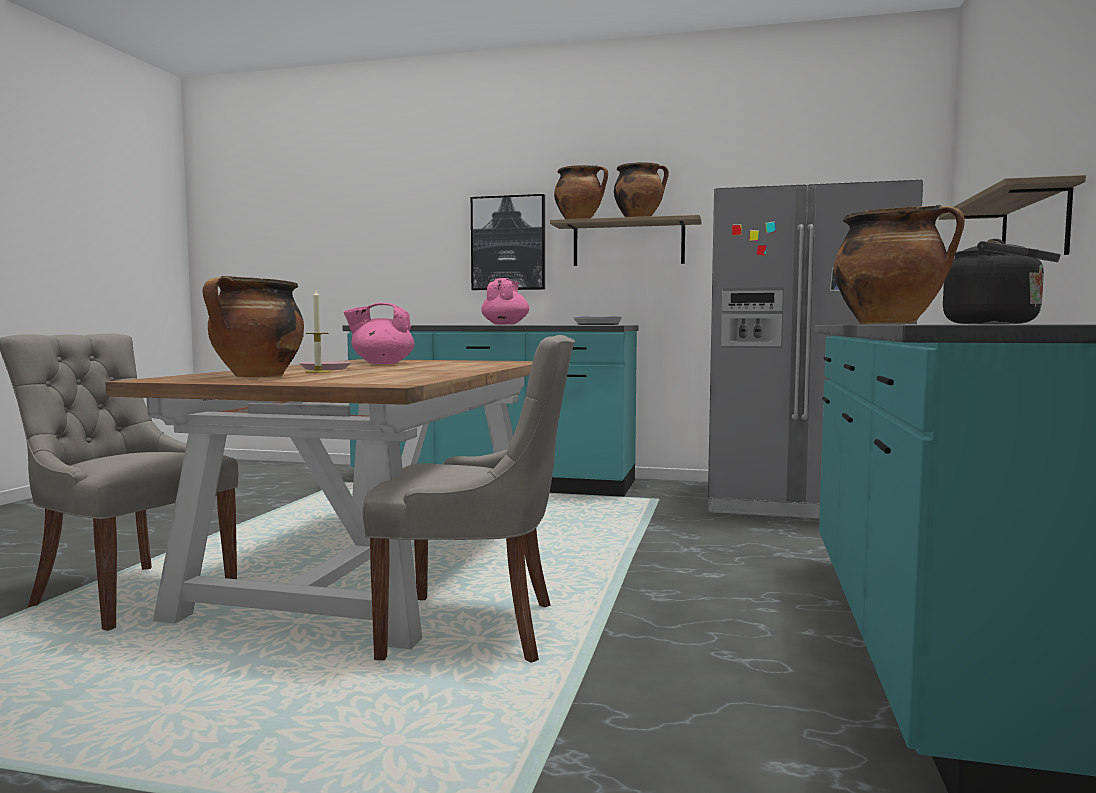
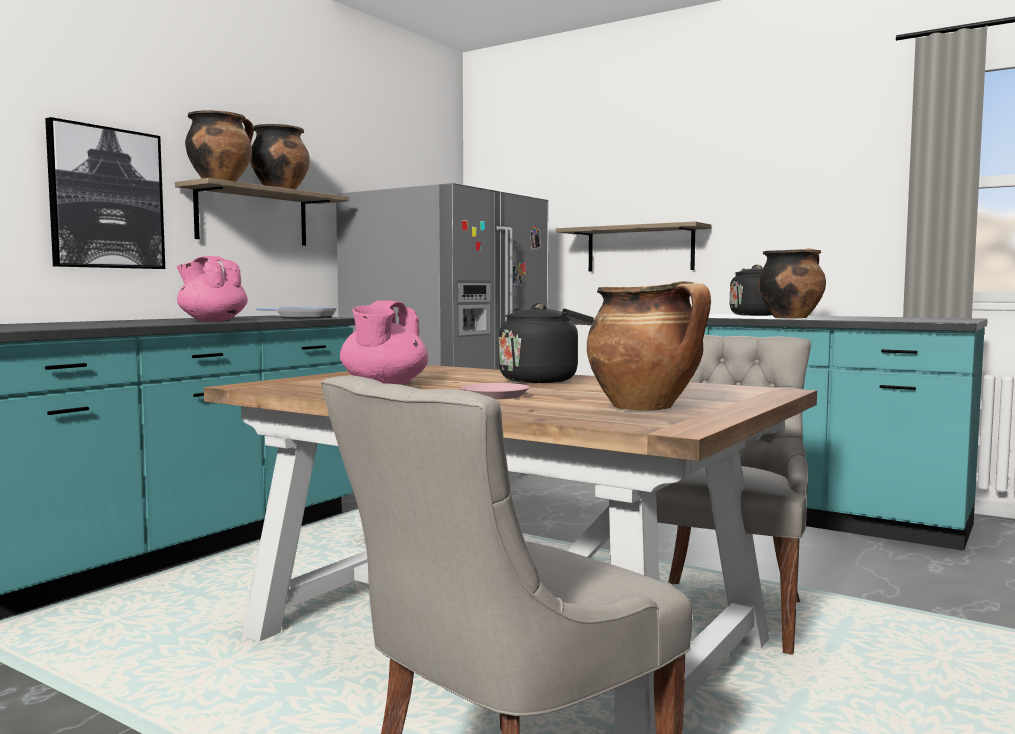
camera: 70 degrees left, 0 degrees up
candle [305,290,332,373] -> none
none -> black kettle [499,303,594,383]

